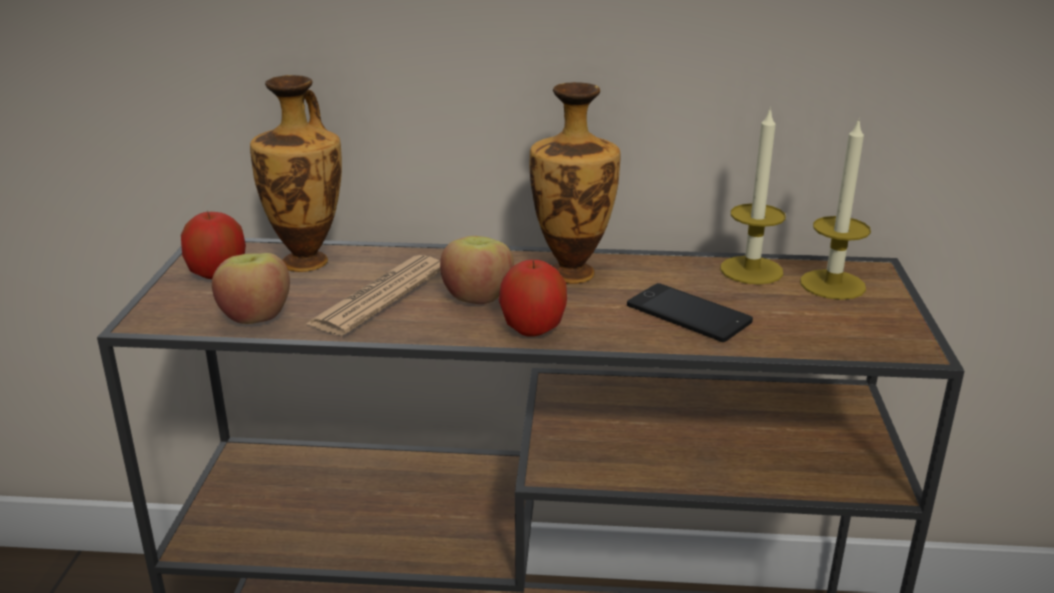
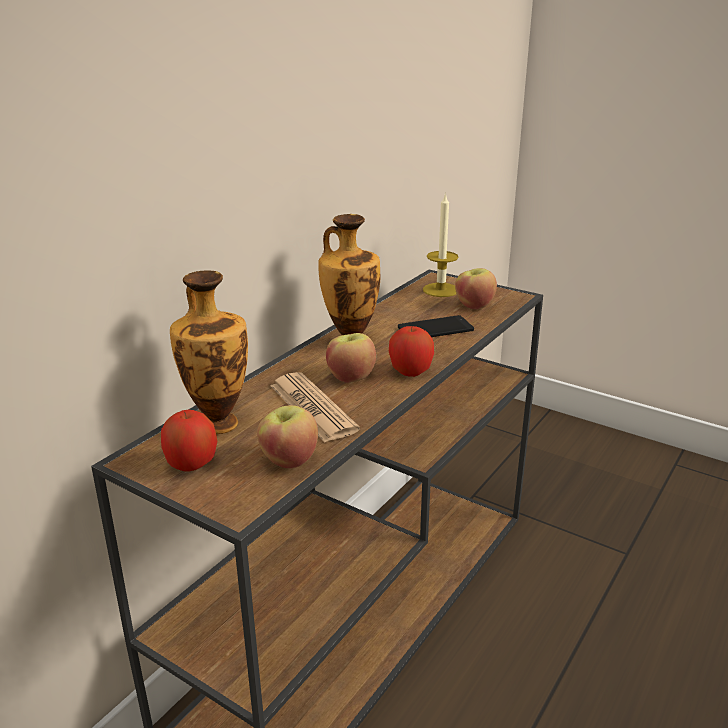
camera: 60 degrees left, 0 degrees up
candle [721,107,786,285] -> none
none -> apple [455,268,497,309]

